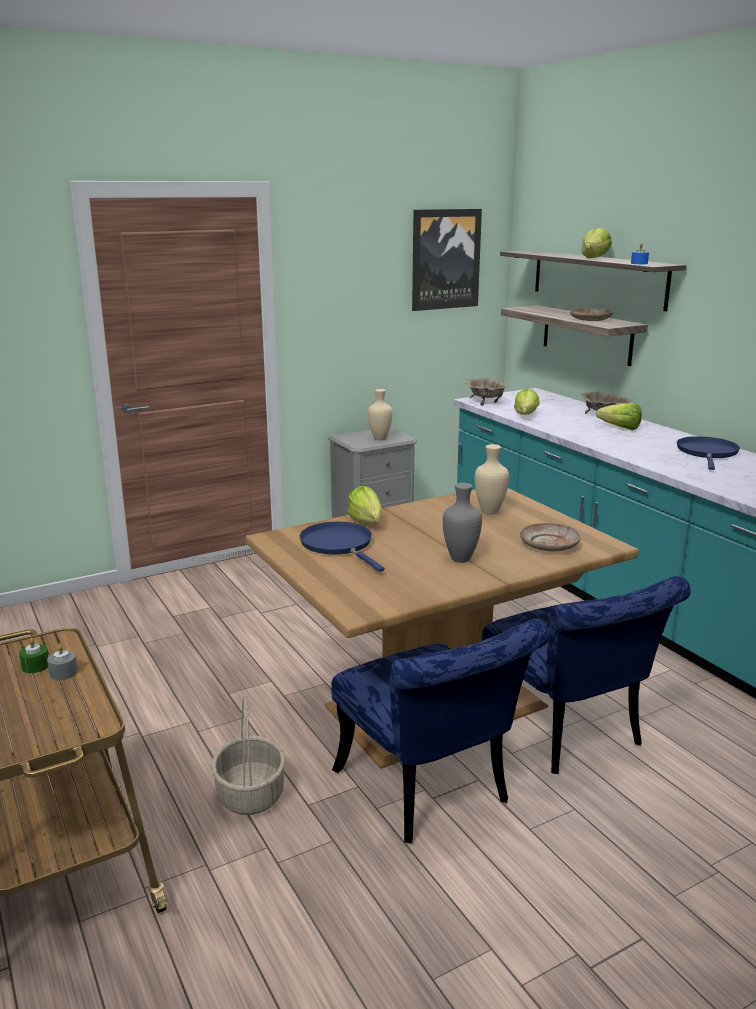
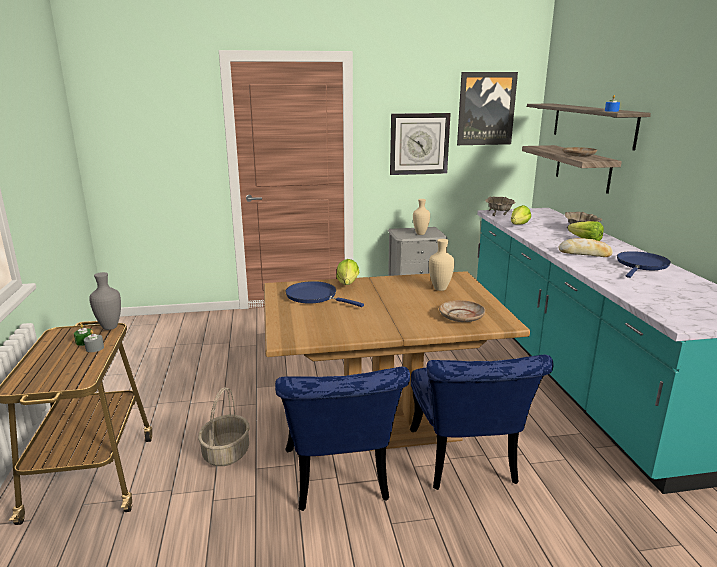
camera: 20 degrees right, 0 degrees up
blue frying pan [300,522,385,572] -> blue frying pan turned 45 degrees counterclockwise [286,281,364,307]
grey vase [443,483,482,563] -> grey vase moved to [89,272,121,330]
lettuce [581,228,612,258] -> none
none -> wall clock [390,113,451,175]
none -> bread [559,238,613,257]

